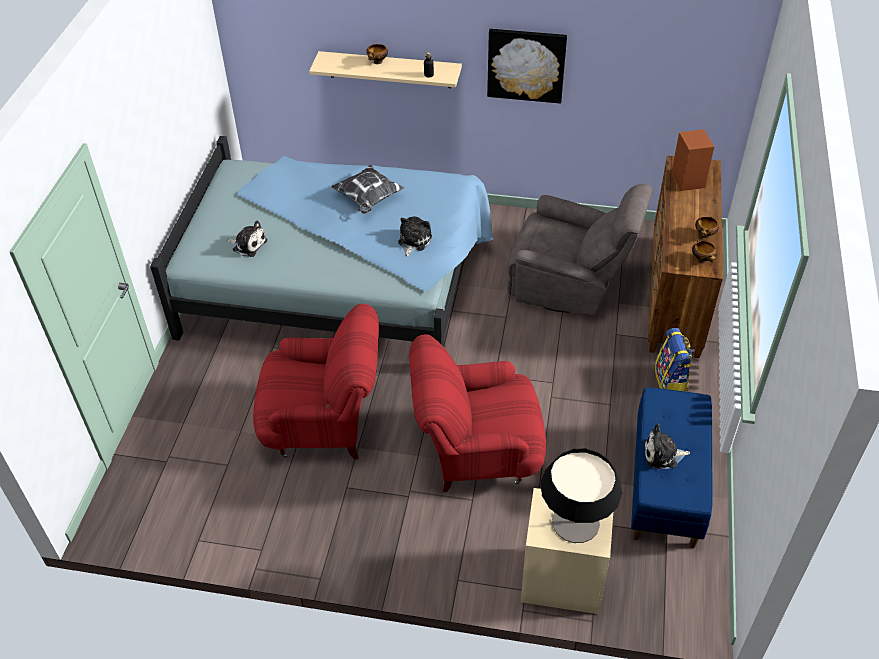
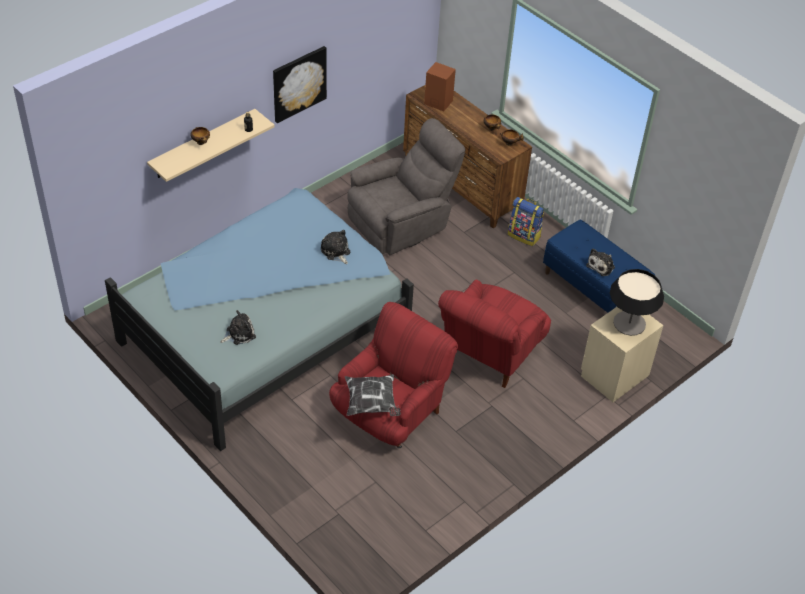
camera: 55 degrees left, 0 degrees up
pillow [331,164,404,214] -> pillow moved to [345,374,401,416]

